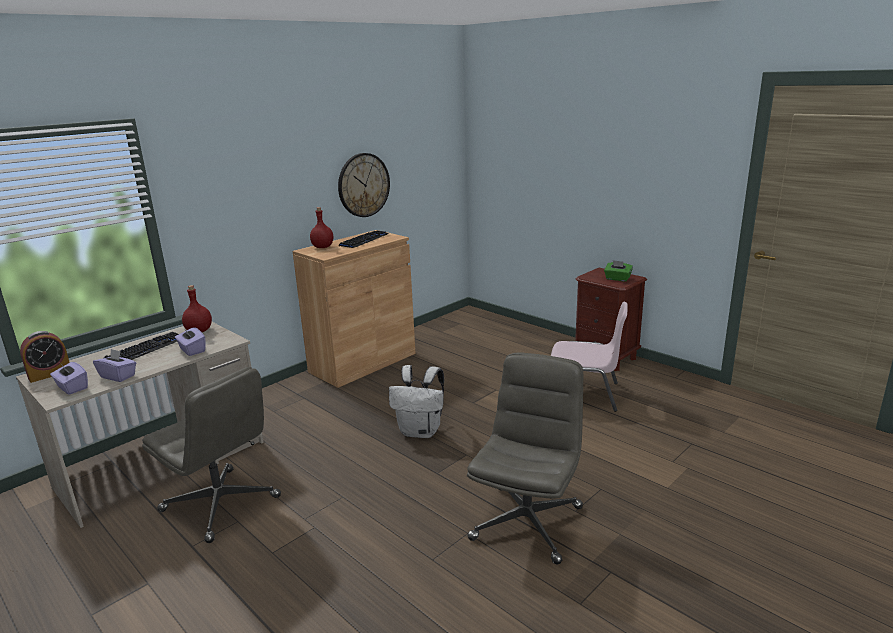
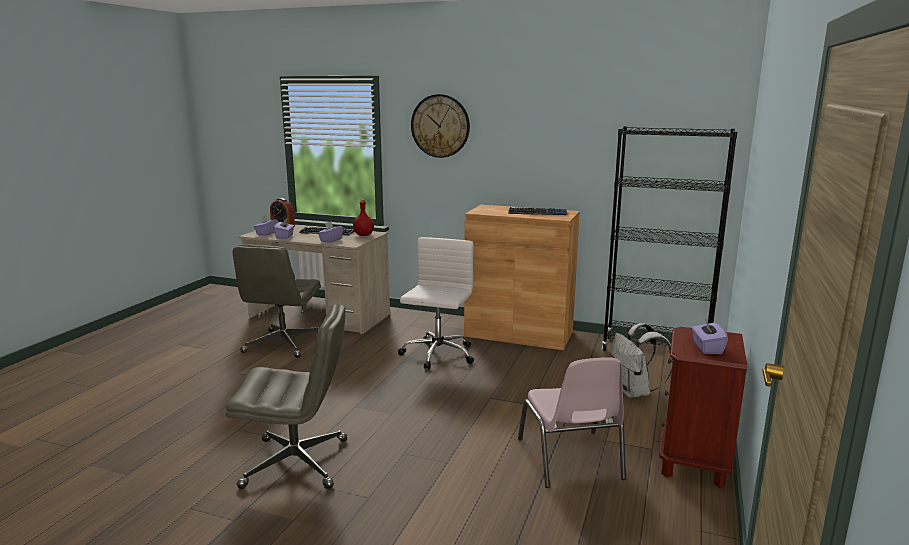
camera: 65 degrees right, 5 degrees down
red bottle [310,207,333,248] -> none
wall clock [338,153,390,217] -> wall clock moved to [411,94,470,158]
white backpack [389,365,444,438] -> white backpack moved to [612,323,673,398]
green tissue box [604,260,633,281] -> purple tissue box [692,319,728,354]
none -> white office chair [398,237,474,369]
none -> black bookcase [602,126,737,351]

